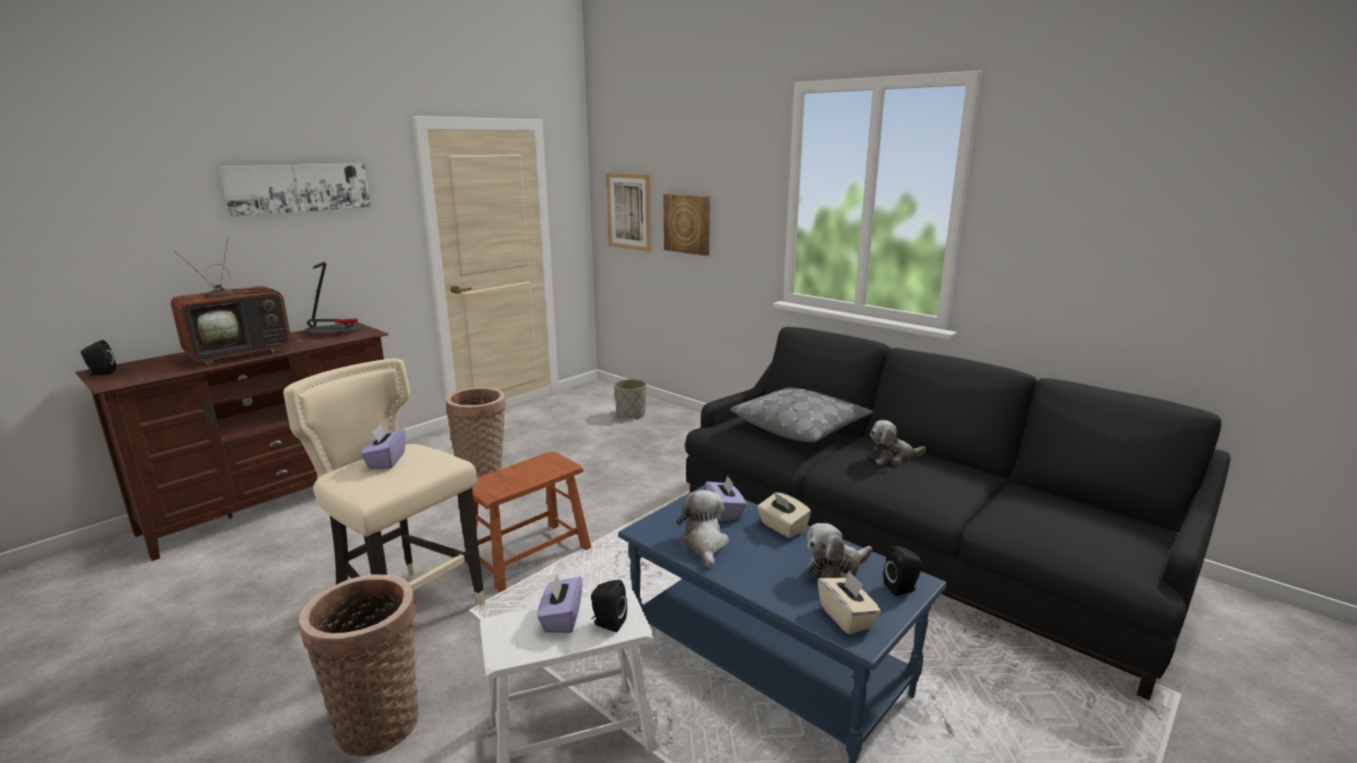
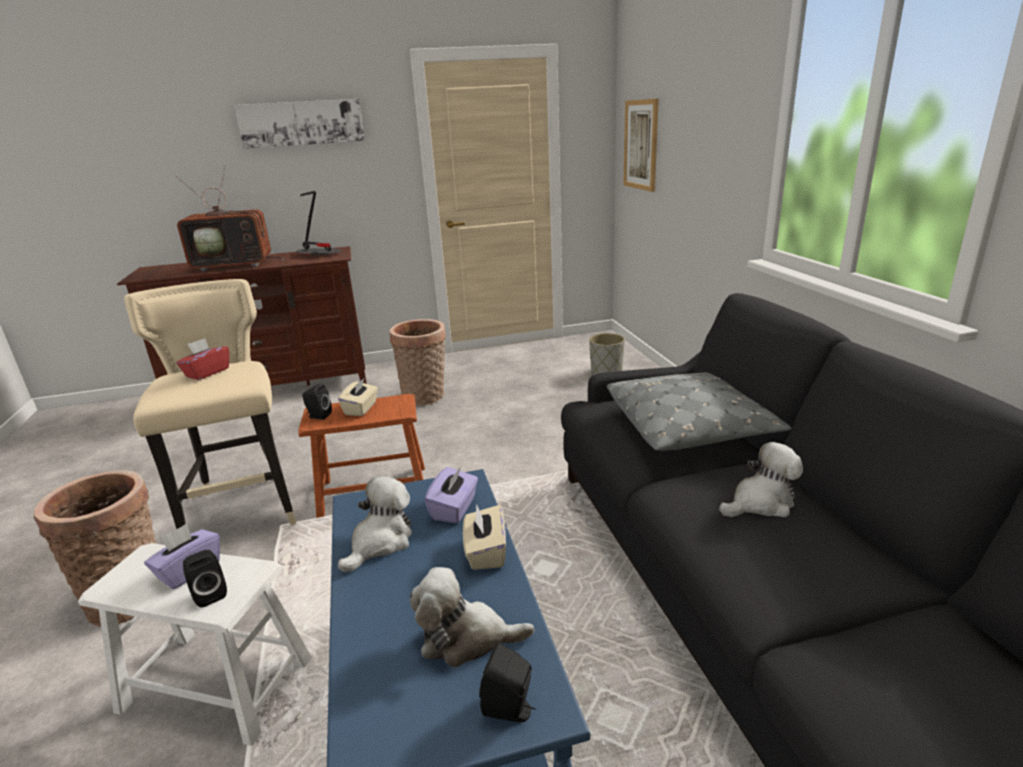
camera: 35 degrees right, 5 degrees up
black speaker [81,340,116,376] -> black speaker moved to [302,383,332,420]
purple tissue box [361,424,406,469] -> red tissue box [176,338,229,380]
picture [663,194,710,256] -> none
beige tissue box [818,570,881,634] -> beige tissue box moved to [338,379,378,416]
plush toy [869,420,926,466] -> plush toy turned 135 degrees clockwise [719,442,803,517]

